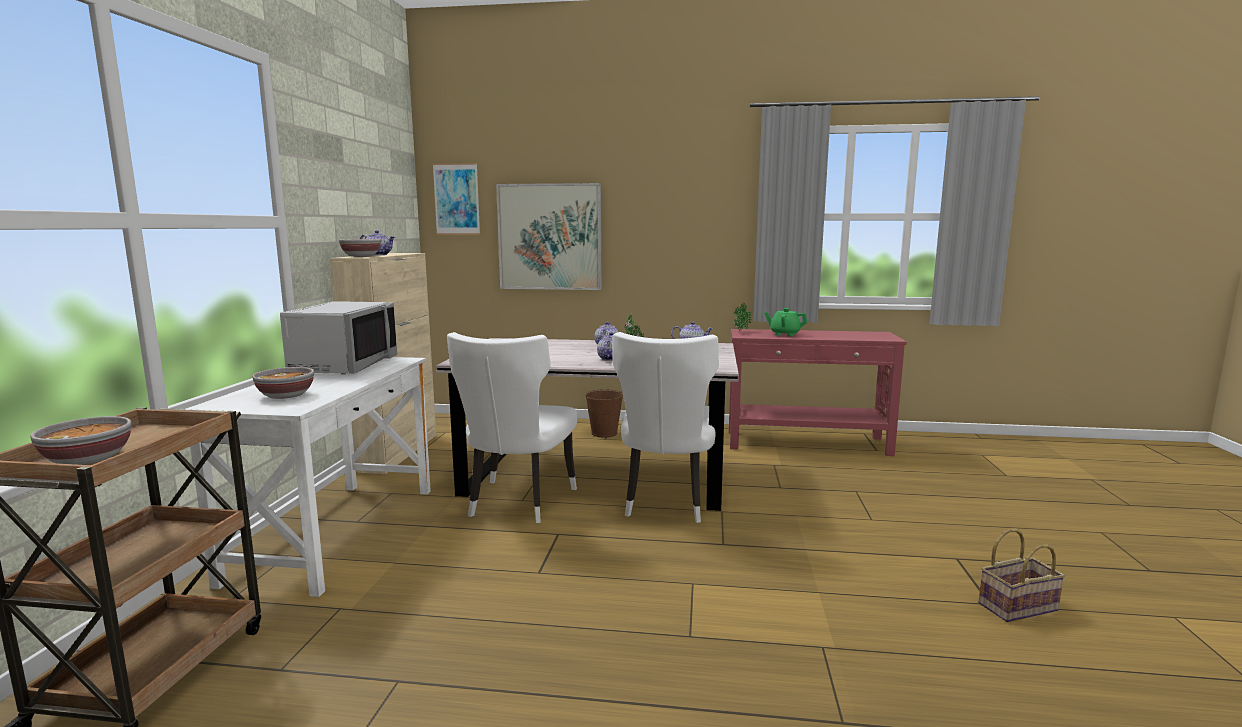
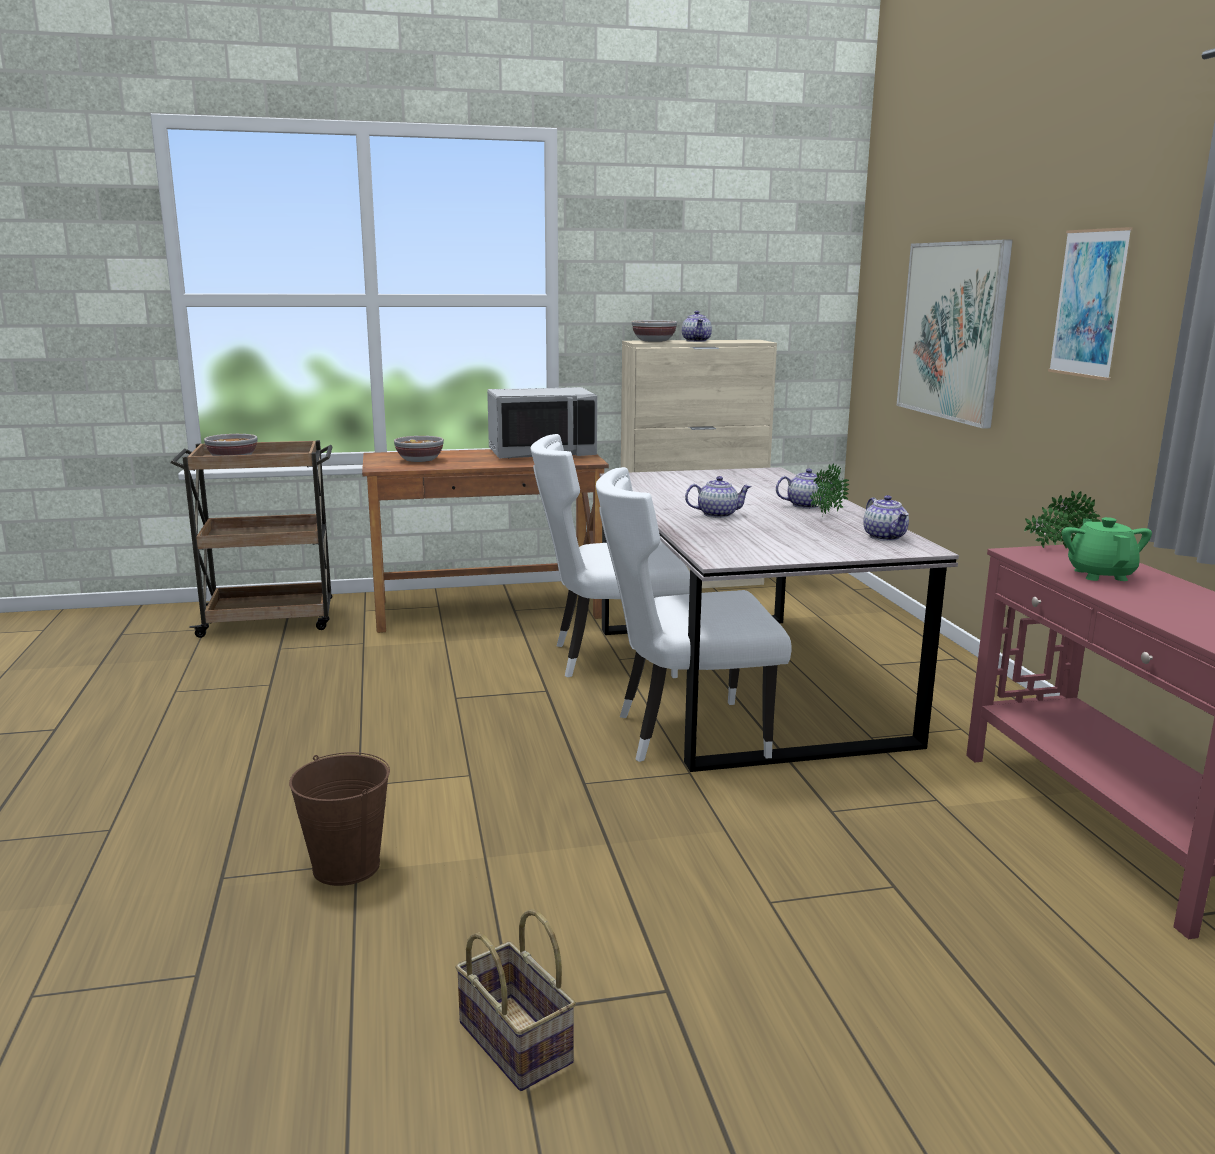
camera: 70 degrees right, 5 degrees up
white desk [186,357,431,597] -> brown desk [362,449,609,633]
picture [433,163,480,235] -> picture moved to [1048,227,1133,381]
brown bucket [585,389,623,437] -> brown bucket moved to [289,752,390,886]

